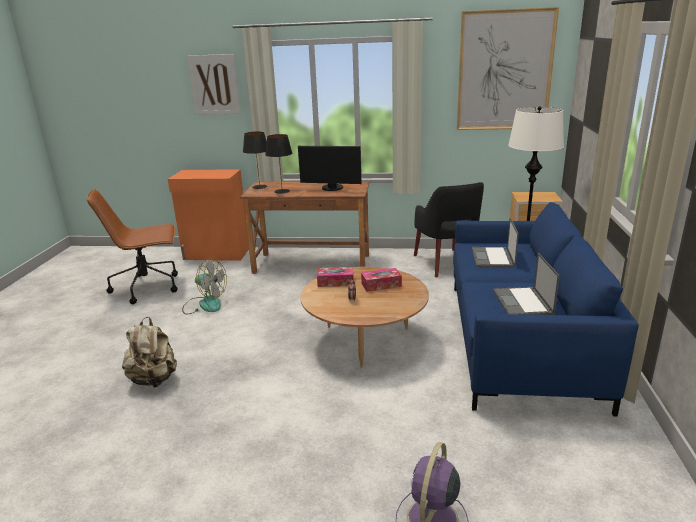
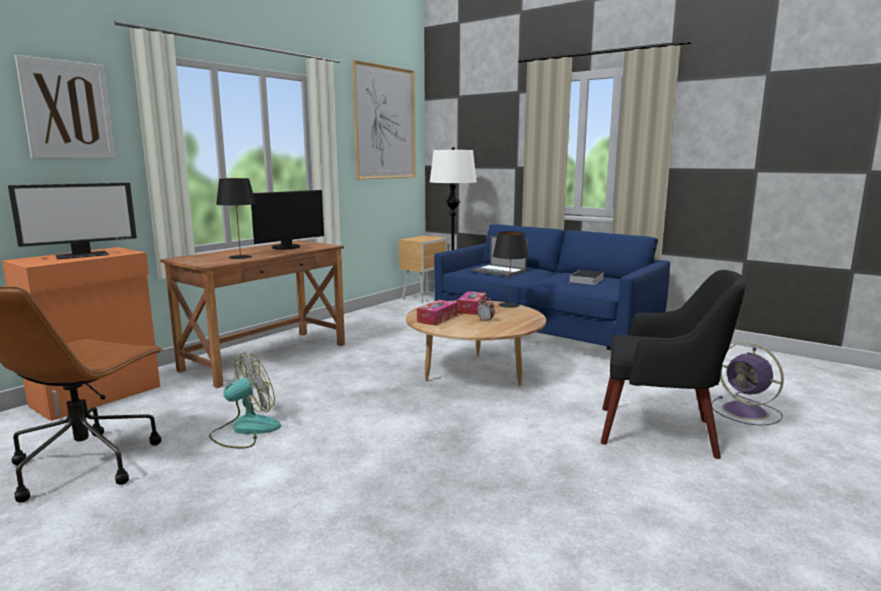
camera: 60 degrees left, 10 degrees down
beige backpack [122,317,177,388] -> none
black table lamp [243,132,267,189] -> black table lamp moved to [493,231,528,308]
black armchair [414,182,484,277] -> black armchair moved to [601,270,745,459]
laptop [493,253,560,315] -> book [569,270,604,285]
none -> monitor [8,183,137,260]

